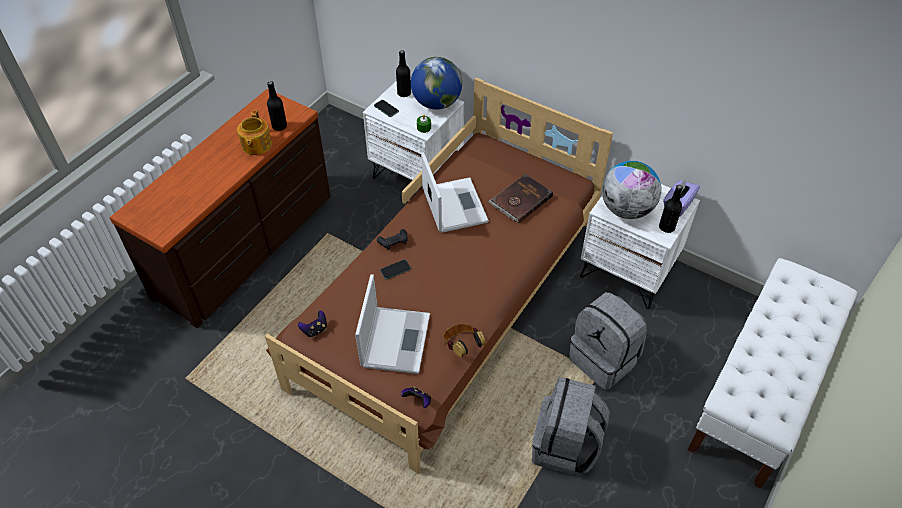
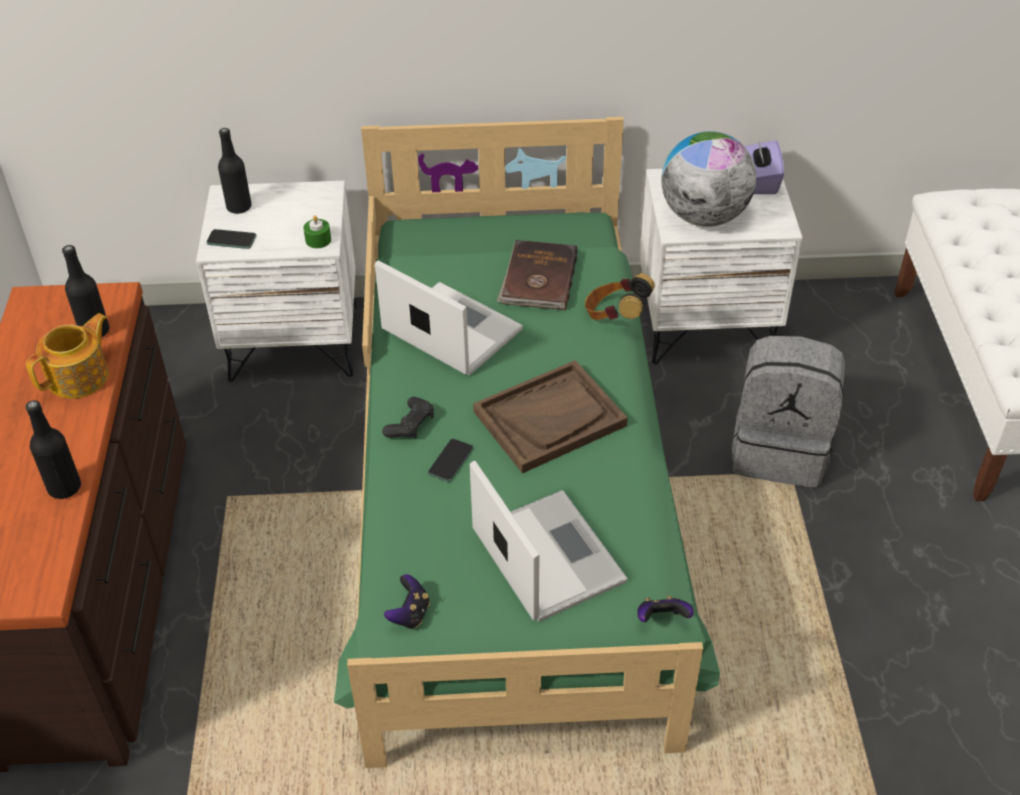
camera: 35 degrees left, 5 degrees down
teapot [237,110,272,155] -> teapot turned 105 degrees counterclockwise [26,313,109,399]
brown bed [265,77,613,474] -> green bed [334,117,720,768]
globe [411,57,462,110] -> none
headphones [444,324,486,357] -> headphones moved to [585,273,655,320]
grey backpack [532,377,610,476] -> none
black bottle [659,185,683,233] -> black bottle moved to [26,400,81,499]
none -> brown tray [473,360,628,473]

